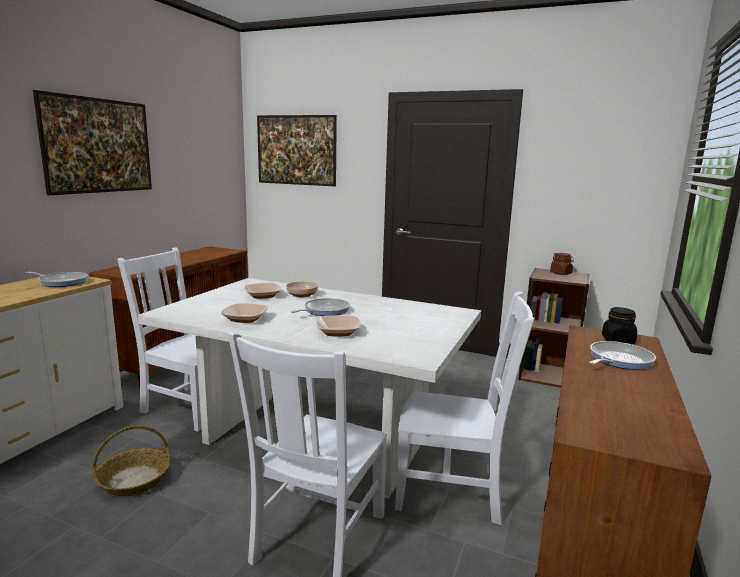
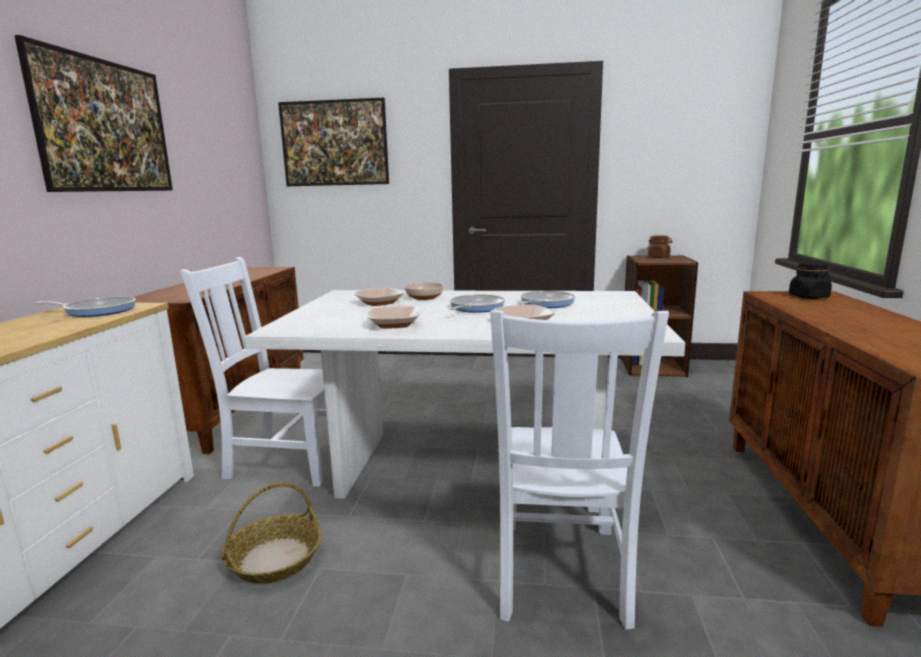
camera: 15 degrees left, 0 degrees up
white chair [395,291,535,525] -> none
frying pan [589,341,656,370] -> frying pan moved to [518,291,575,308]

